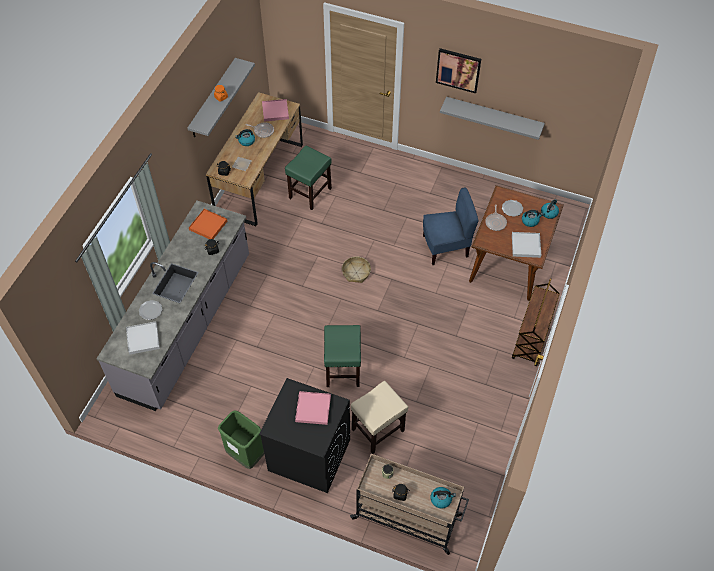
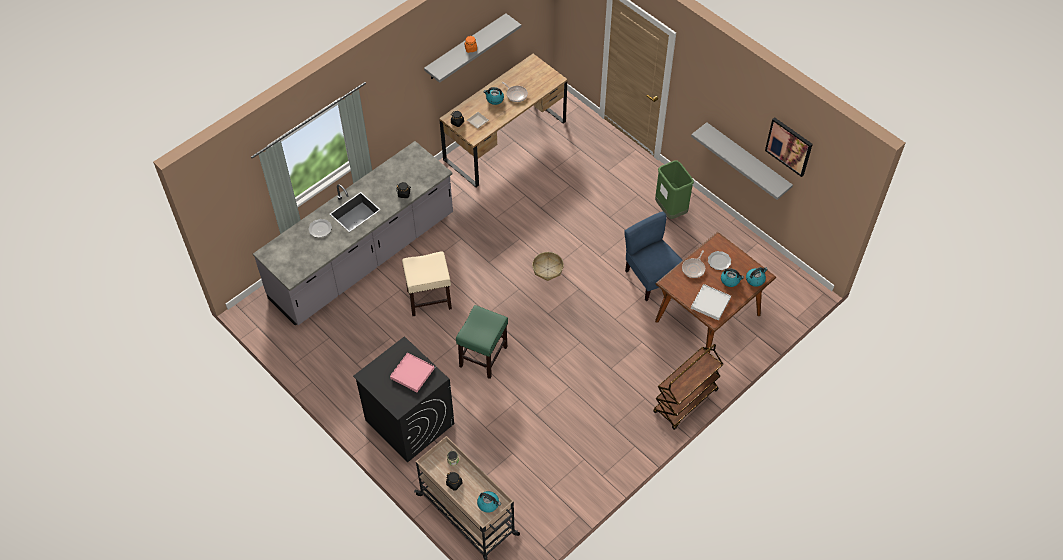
camera: 25 degrees right, 0 degrees up
white tray [126,321,160,355] -> none
orange tray [189,209,227,239] -> none
green trash can [218,410,264,469] -> green trash can moved to [655,160,694,219]
pink tray [262,99,289,122] -> none
green stool [285,146,332,210] -> none
beige stool [351,381,408,454] -> beige stool moved to [402,251,452,316]
blue chair [423,188,478,265] -> blue chair turned 135 degrees counterclockwise [624,211,683,301]
picture [436,48,481,93] -> picture moved to [765,117,813,177]

